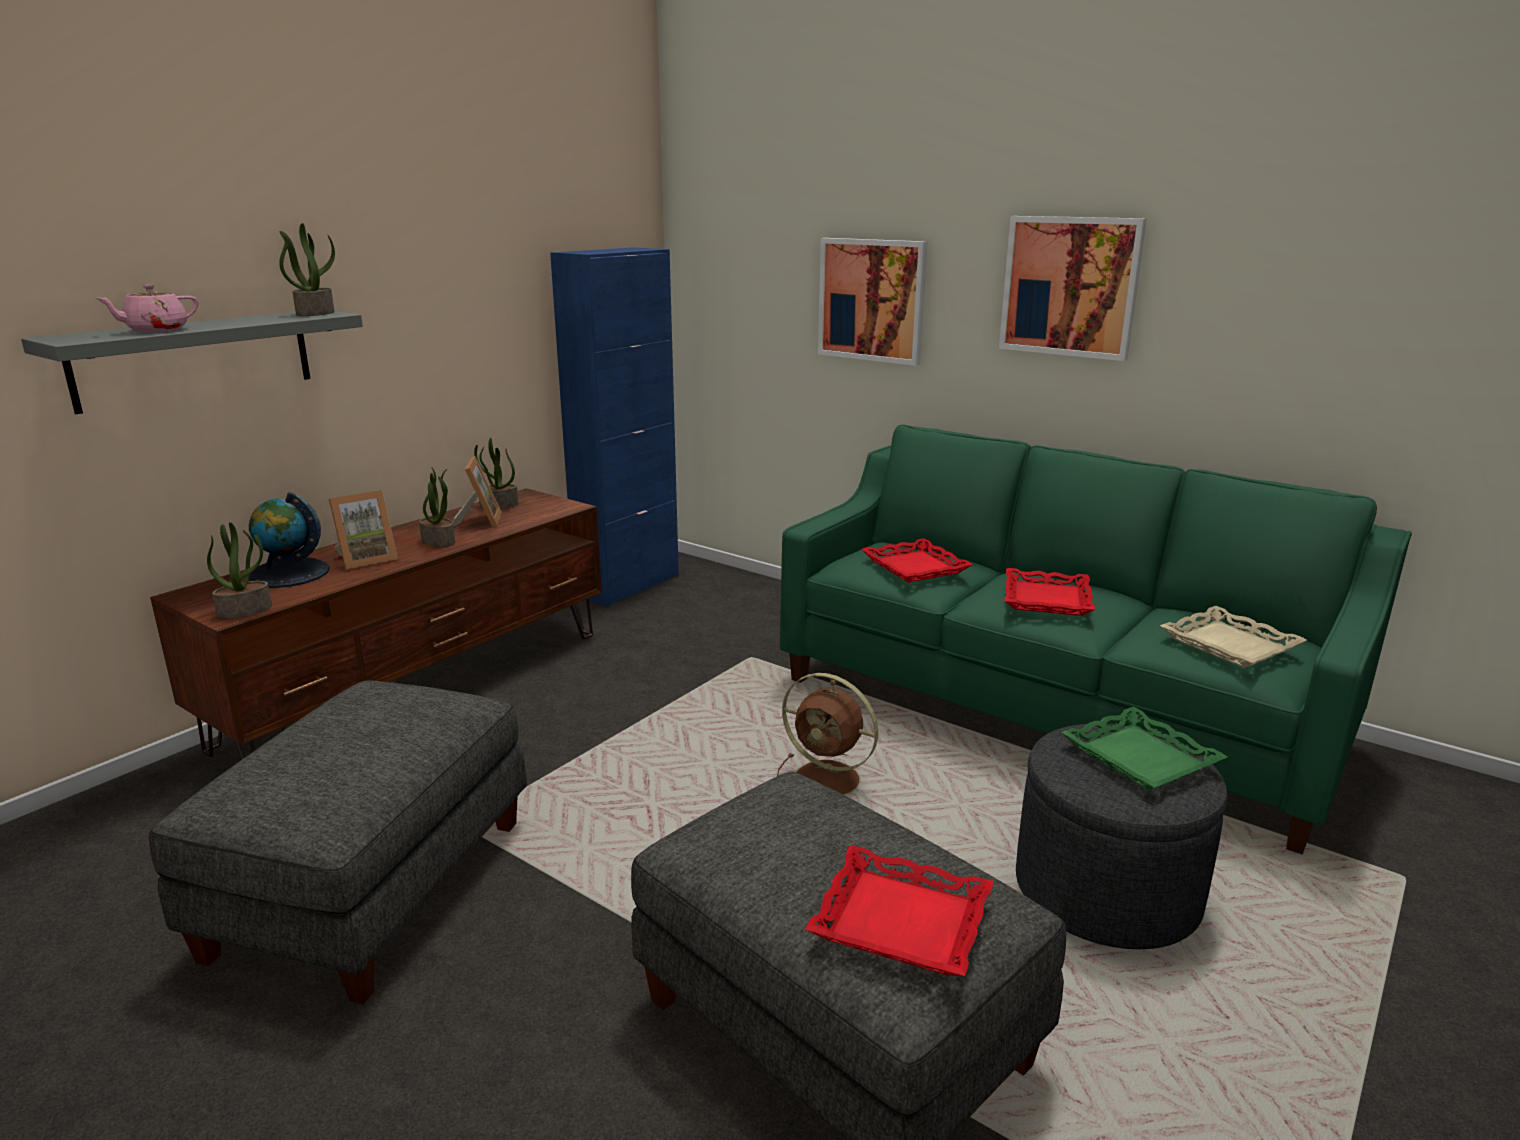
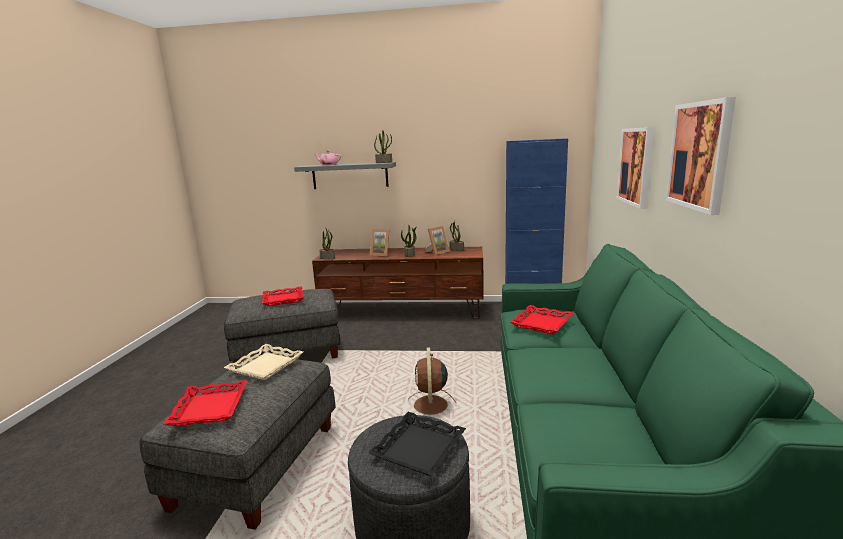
camera: 60 degrees right, 5 degrees down
globe [249,492,330,588] -> none
red tray [1005,568,1095,616] -> red tray moved to [262,286,304,306]
green tray [1061,707,1227,791] -> black tray [368,412,466,476]
beige tray [1160,606,1307,668] -> beige tray moved to [224,344,303,380]

